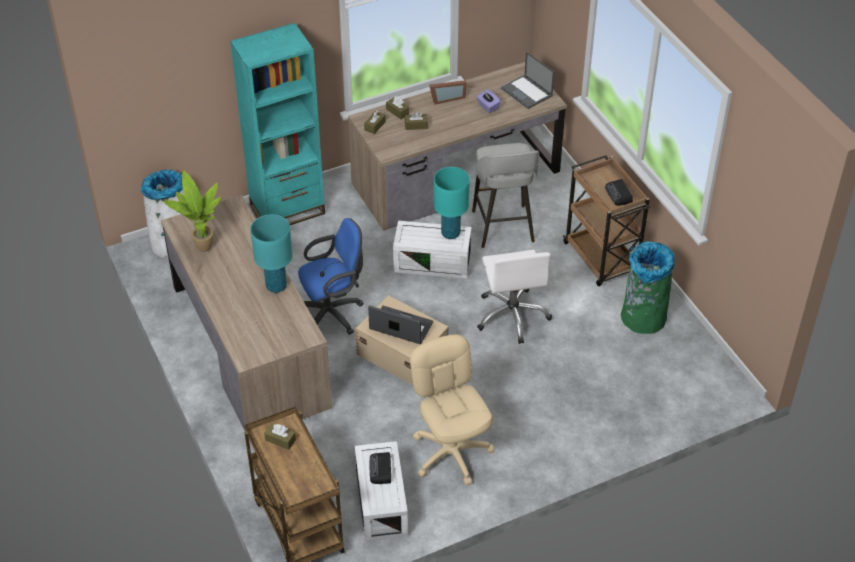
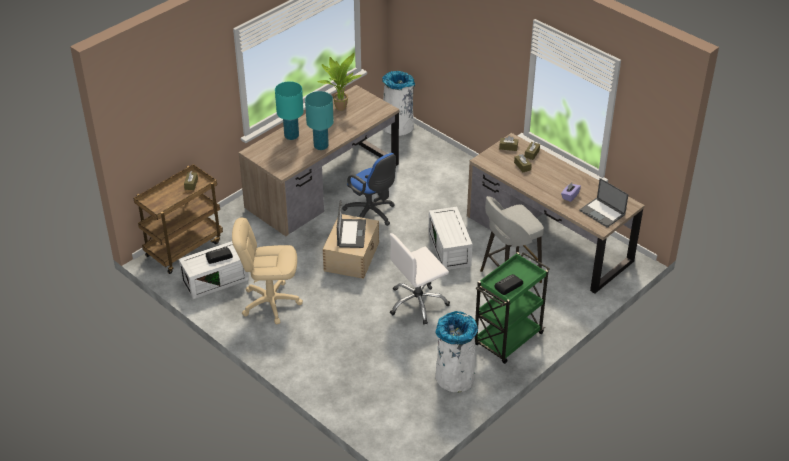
camera: 70 degrees right, 5 degrees down
turquoise bookcase [230,23,325,225] -> none
beige office chair [410,334,495,485] -> beige office chair turned 135 degrees counterclockwise [232,218,303,325]
picture frame [429,80,467,105] -> none
turquoise table lamp [434,167,470,239] -> turquoise table lamp moved to [275,81,303,140]
laptop [501,52,554,109] -> laptop turned 75 degrees counterclockwise [579,178,629,228]
brown cart [563,155,650,286] -> green cart [475,252,550,364]
green trash can [621,241,675,334] -> white trash can [435,311,478,392]

